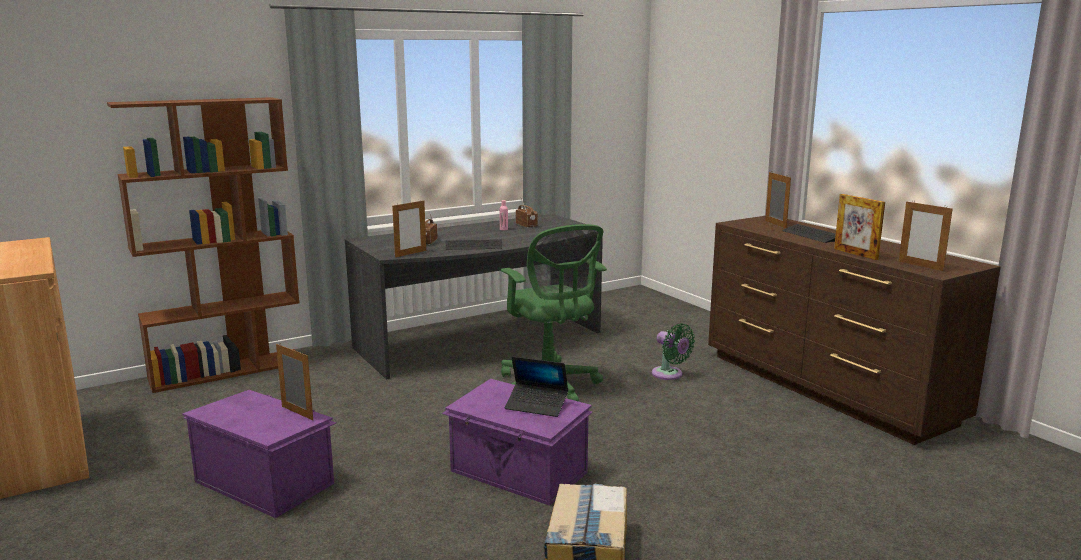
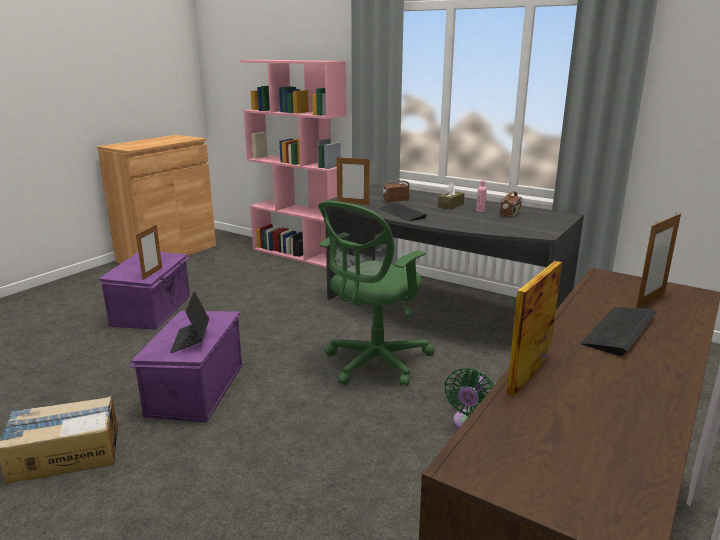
camera: 65 degrees right, 5 degrees up
brown bookcase [107,97,300,393] -> pink bookcase [240,60,346,268]
picture frame [899,200,953,271] -> none
none -> brown tissue box [438,183,464,210]

